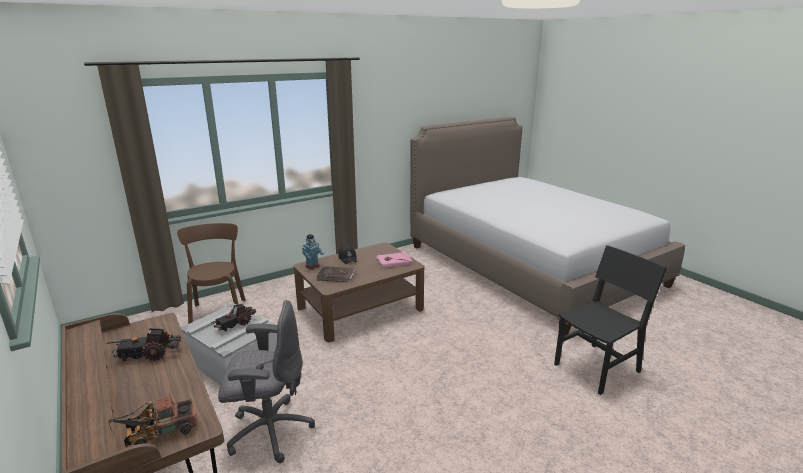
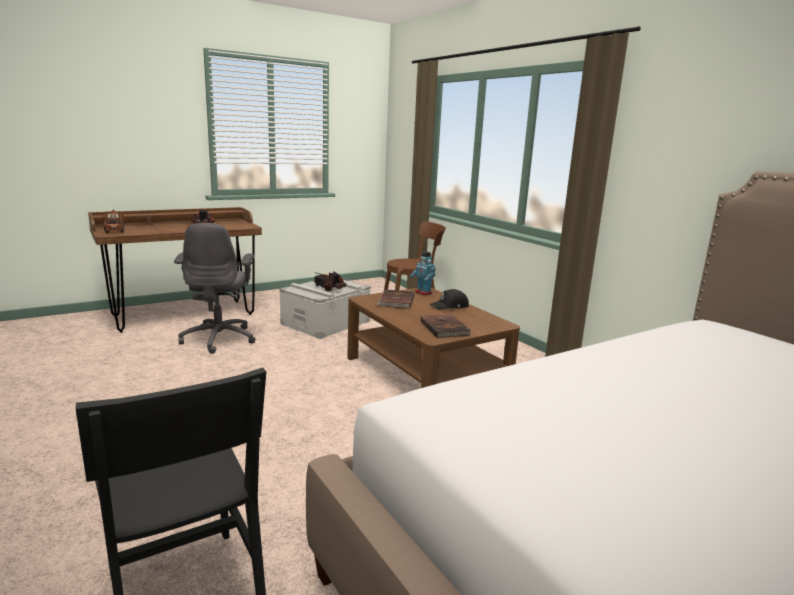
camera: 90 degrees right, 5 degrees down
pink book [376,252,413,268] -> brown book [420,314,471,338]

